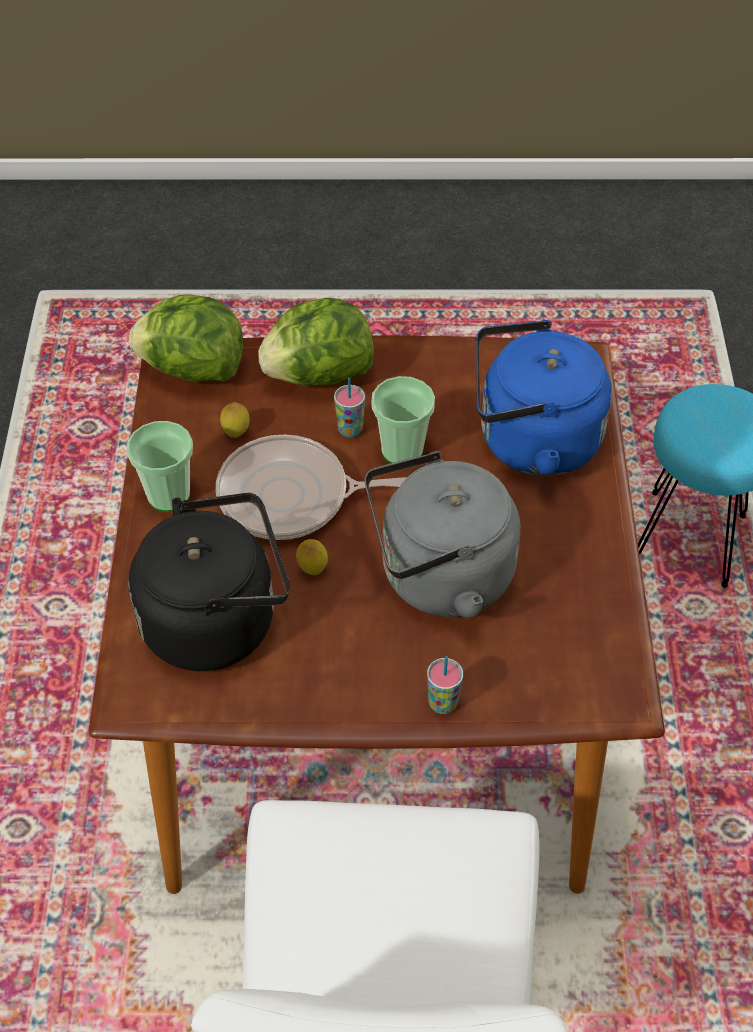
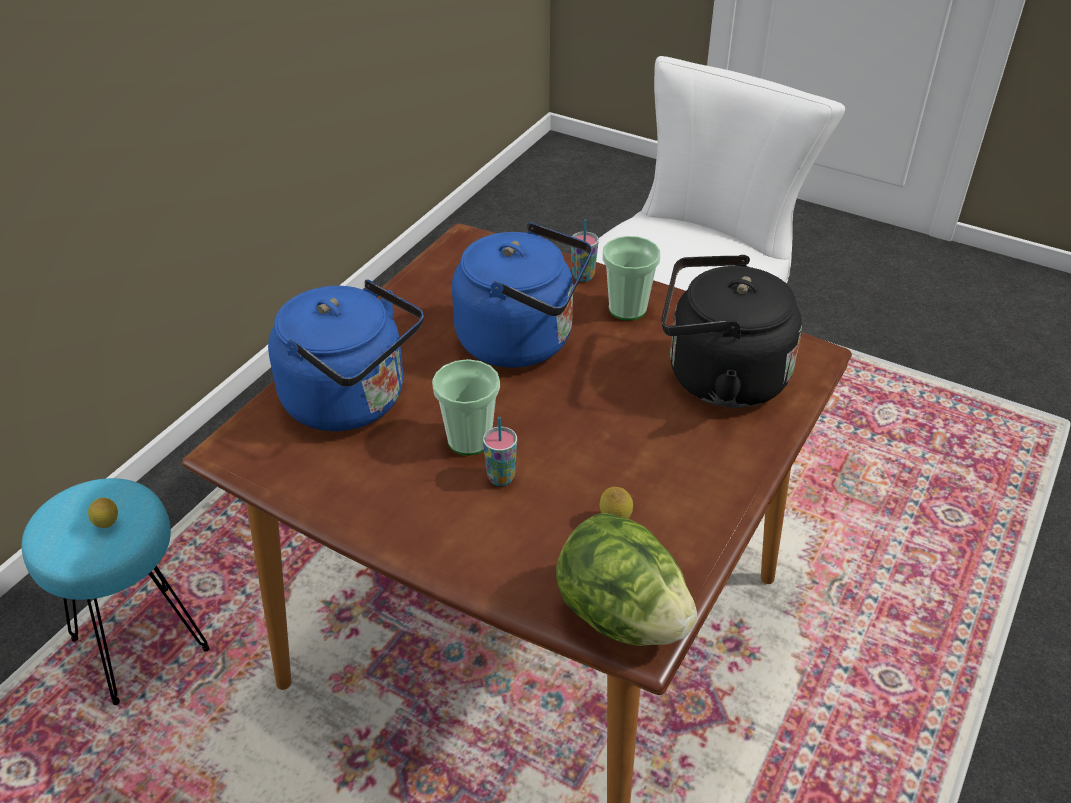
camera: 150 degrees left, 10 degrees down
cup [127,421,193,512] -> cup moved to [603,236,660,320]
frying pan [216,434,407,540] -> none
lettuce [258,298,374,385] -> none
lemon [296,539,328,575] -> lemon moved to [88,498,118,528]
grey kettle [364,451,521,618] -> blue kettle [452,222,592,368]

